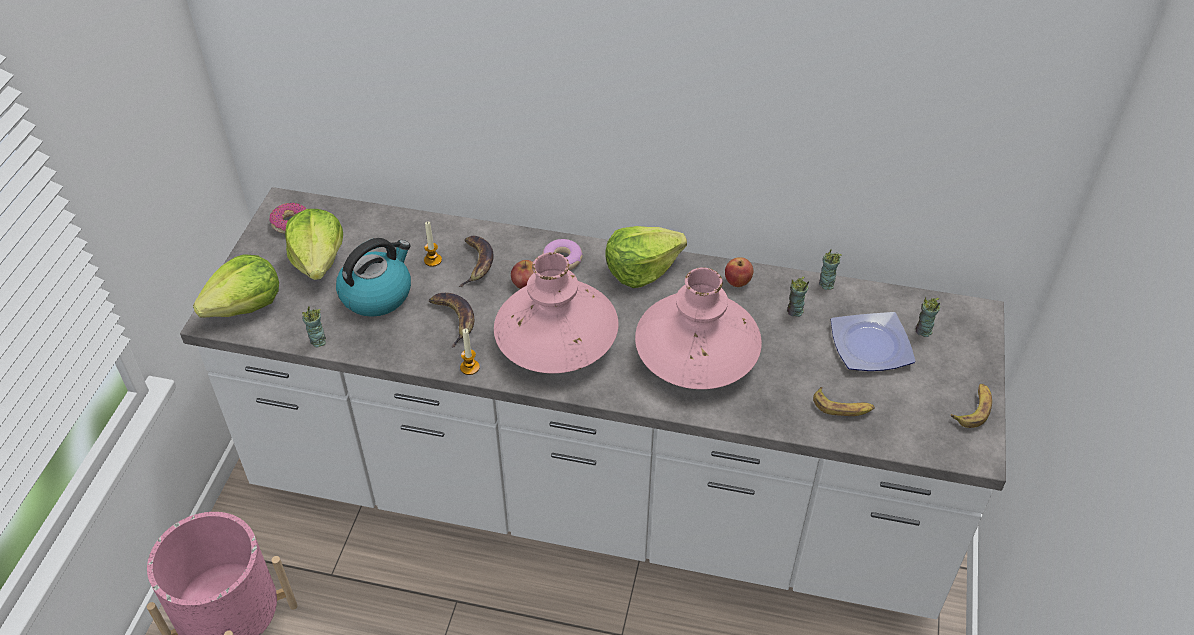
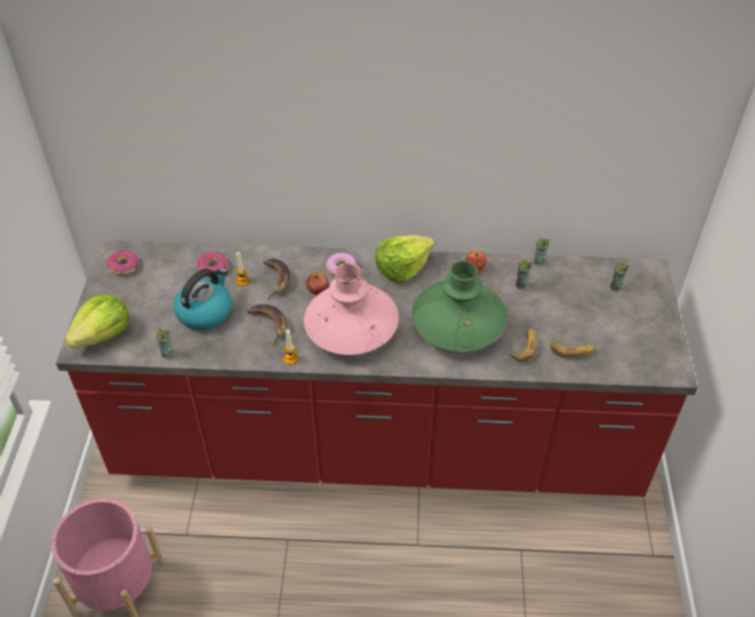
camera: 10 degrees left, 0 degrees up
white counter [180,187,1006,619] -> red counter [56,240,698,497]
lettuce [285,209,343,280] -> none
pink vase [635,267,762,389] -> green vase [412,260,507,352]
plate [831,312,915,371] -> none
banana [951,384,992,428] -> banana moved to [509,328,537,362]
none -> donut [196,252,227,276]

